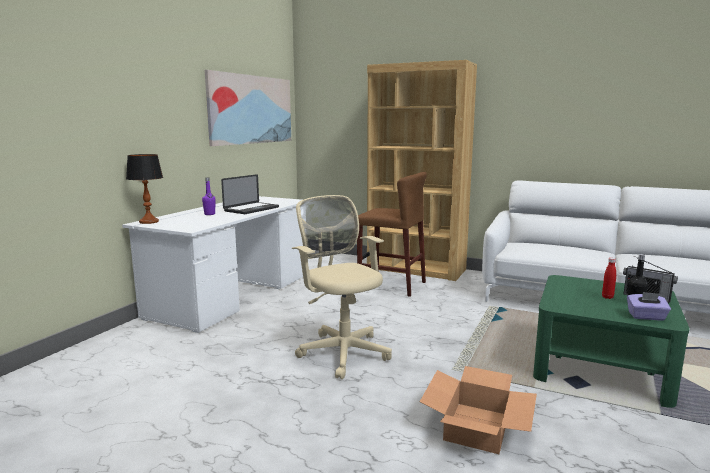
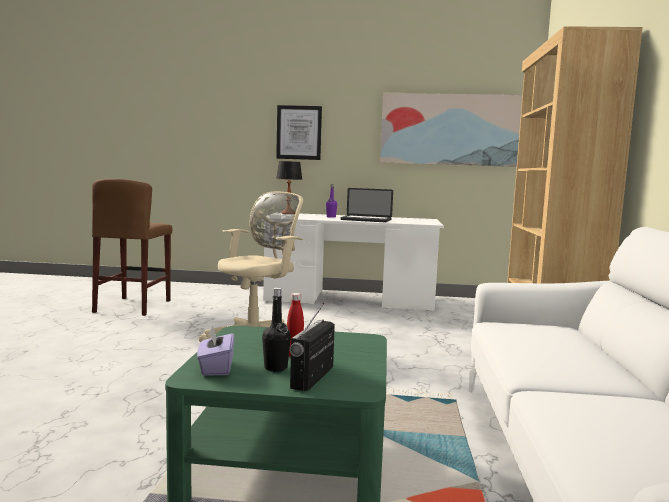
camera: 70 degrees right, 5 degrees down
brown stool [357,172,427,297] -> brown stool moved to [92,179,172,316]
cardboard box [420,366,537,454] -> none
none -> picture [276,105,322,160]

